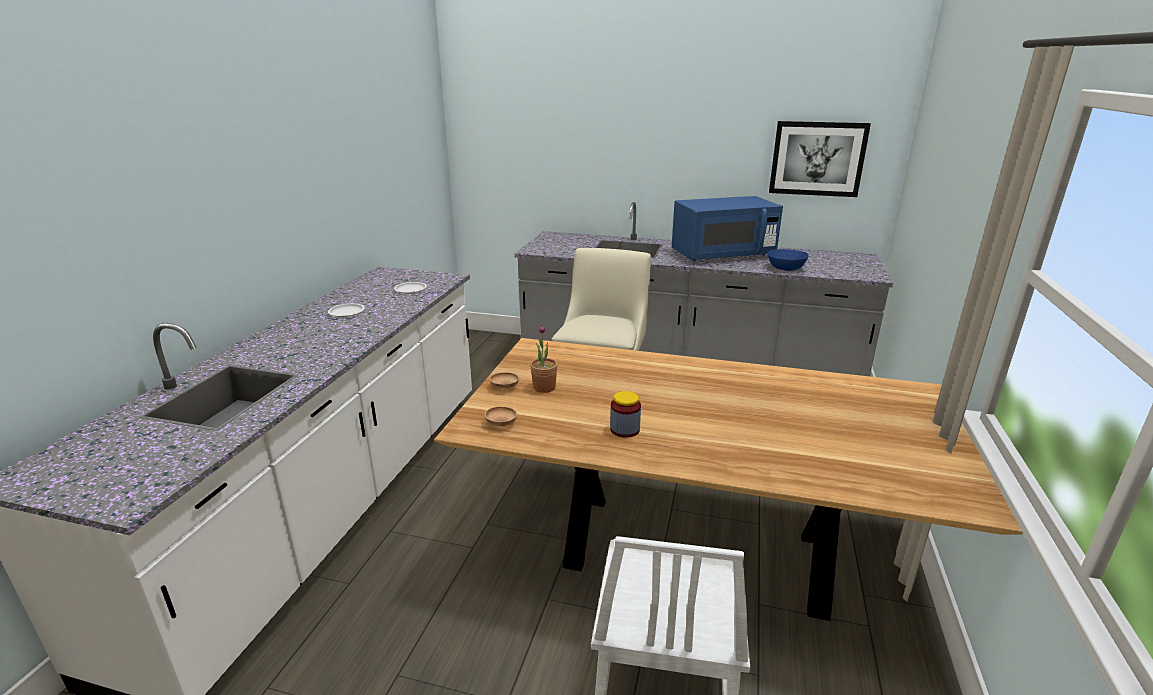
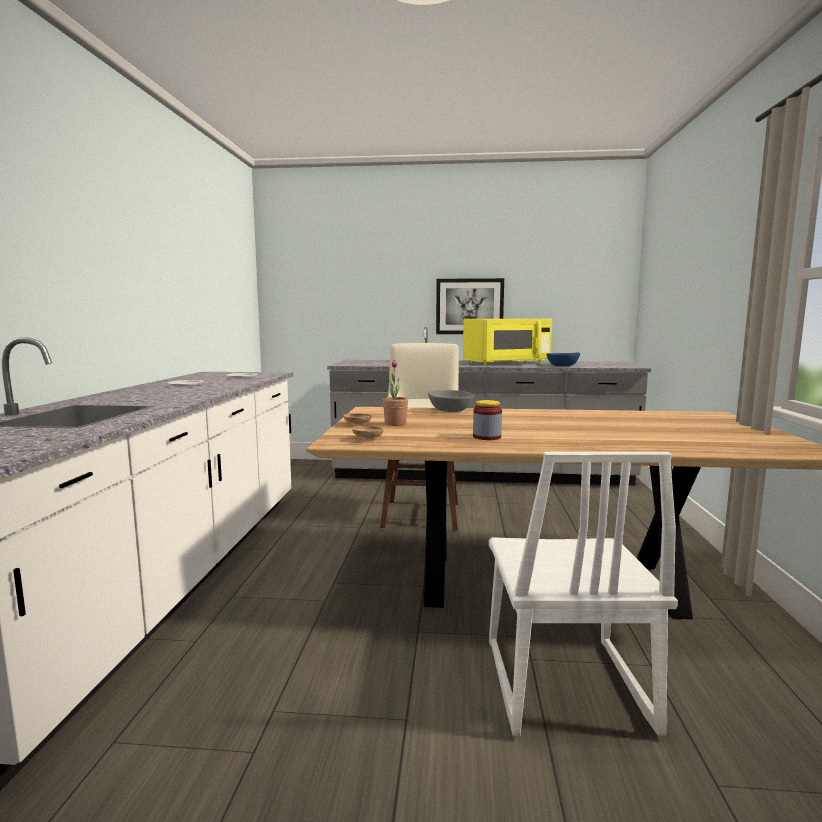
camera: 10 degrees left, 15 degrees down
blue microwave [672,196,783,261] -> yellow microwave [463,319,552,365]
picture [769,121,871,197] -> picture moved to [436,278,504,334]
none -> grey bowl [428,390,474,412]

